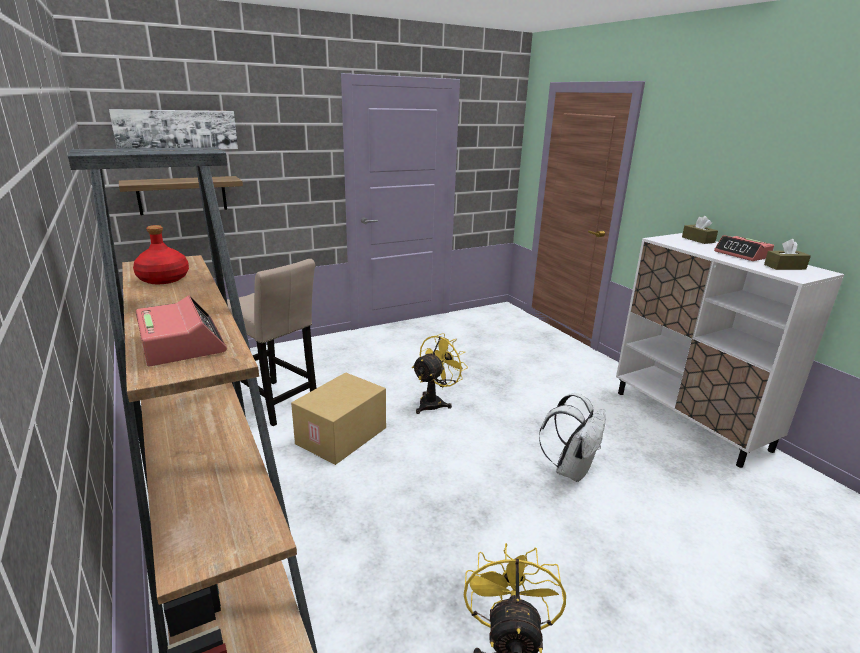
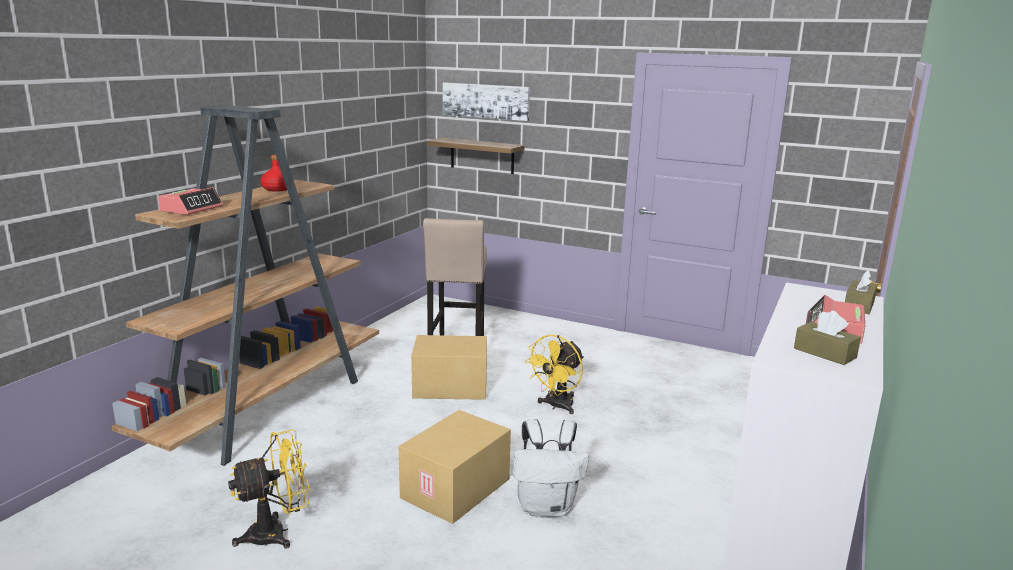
camera: 55 degrees right, 5 degrees down
yellow fan [412,333,468,414] -> yellow fan turned 120 degrees clockwise [524,334,584,414]
none -> cardboard box [399,410,511,524]

